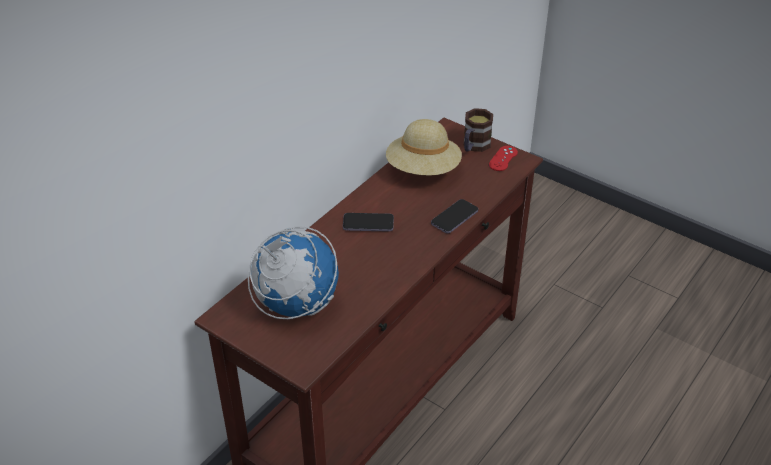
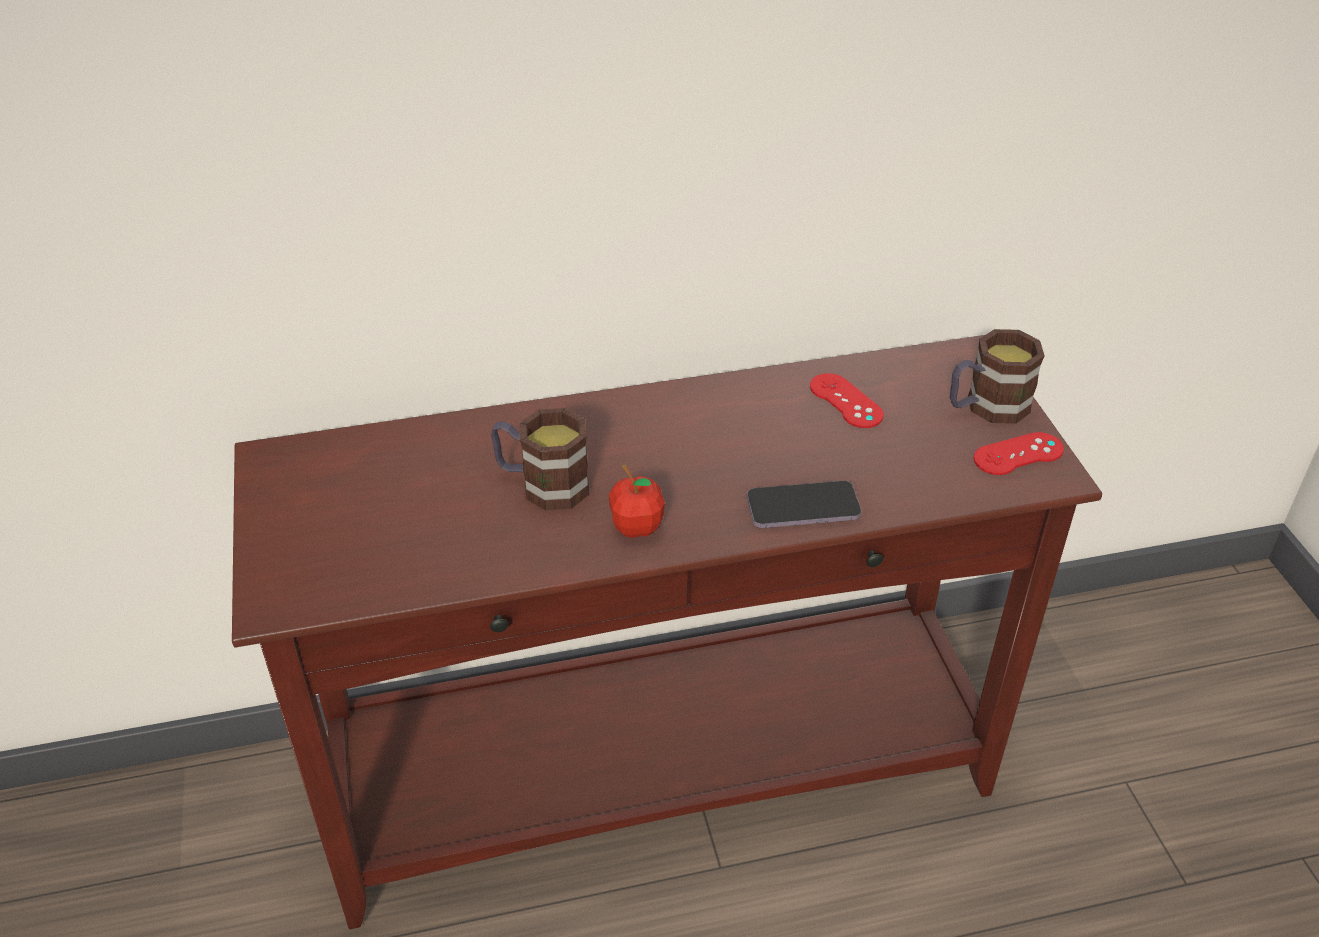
camera: 40 degrees right, 0 degrees up
globe [248,226,339,319] -> none
phone [343,213,394,231] -> none
beige hat [386,119,462,176] -> red game controller [810,373,884,428]
none -> mug [491,408,590,510]
none -> apple [609,465,665,538]

